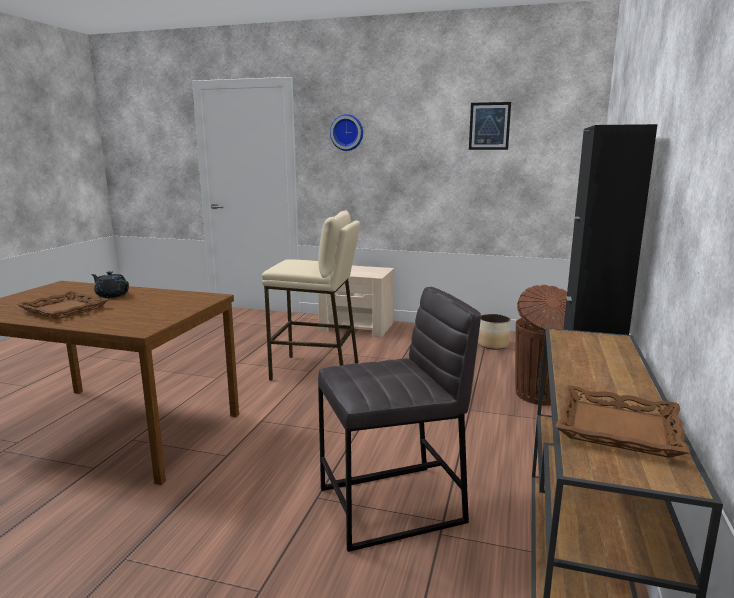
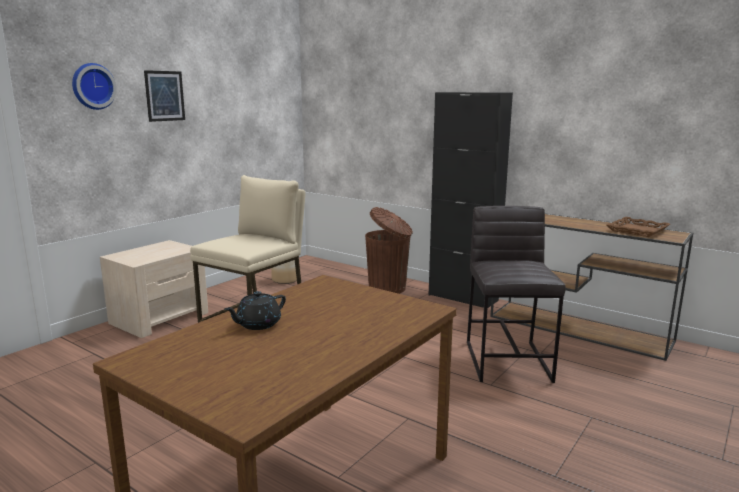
camera: 70 degrees left, 0 degrees up
brown tray [16,291,109,319] -> none
picture [469,102,511,150] -> picture moved to [144,70,185,122]

